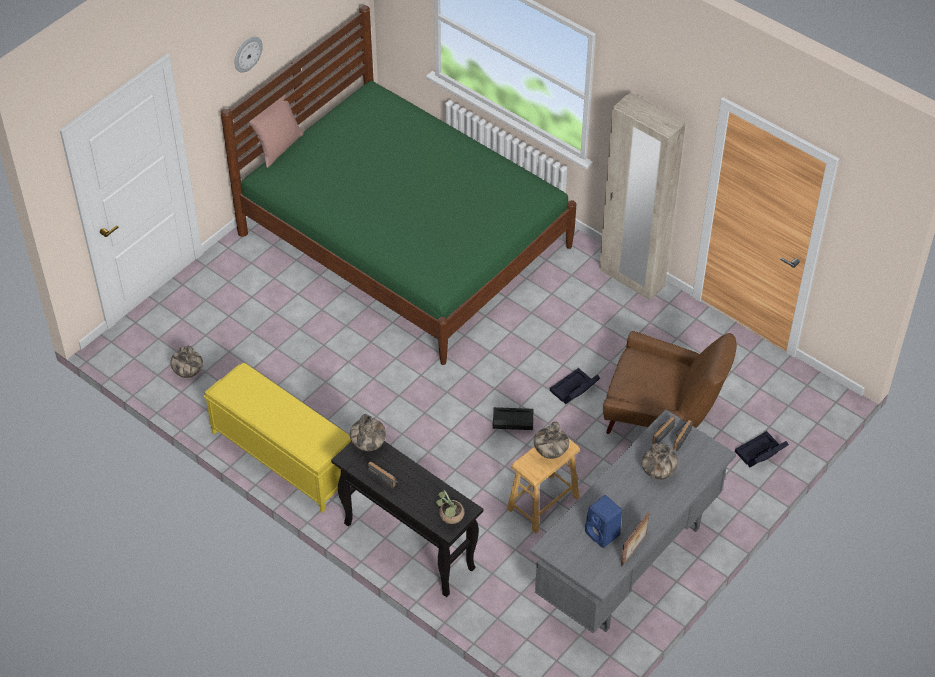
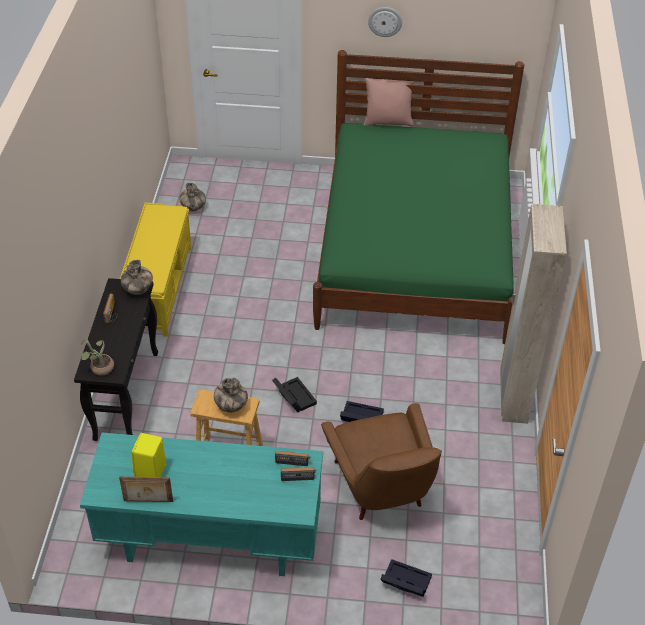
camera: 55 degrees right, 5 degrees down
grey desk [530,409,736,634] -> turquoise desk [80,432,323,576]
blue speaker [585,495,622,548] -> yellow speaker [132,433,166,477]
vase [642,443,678,479] -> none

